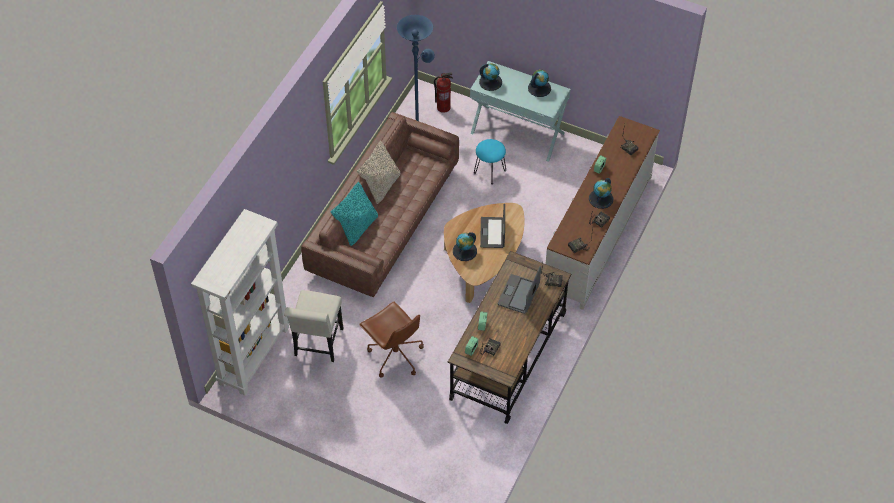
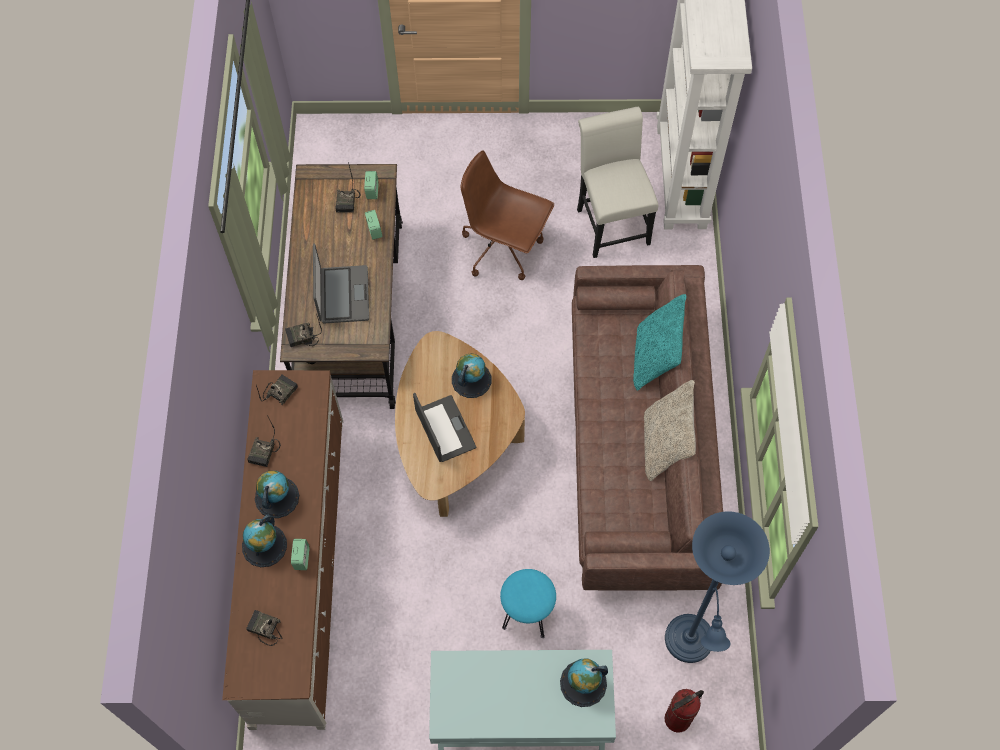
camera: 155 degrees right, 10 degrees up
globe [528,70,551,97] -> globe moved to [242,514,287,567]

